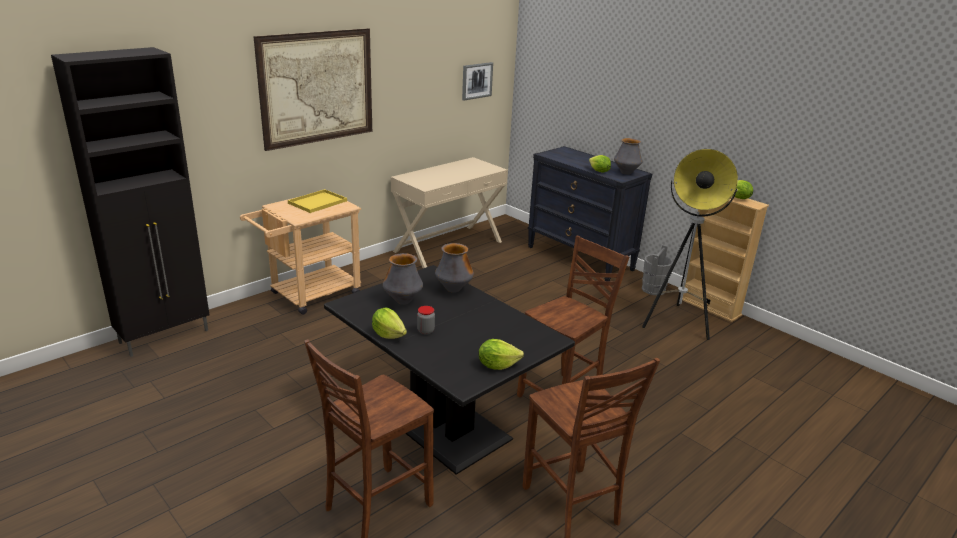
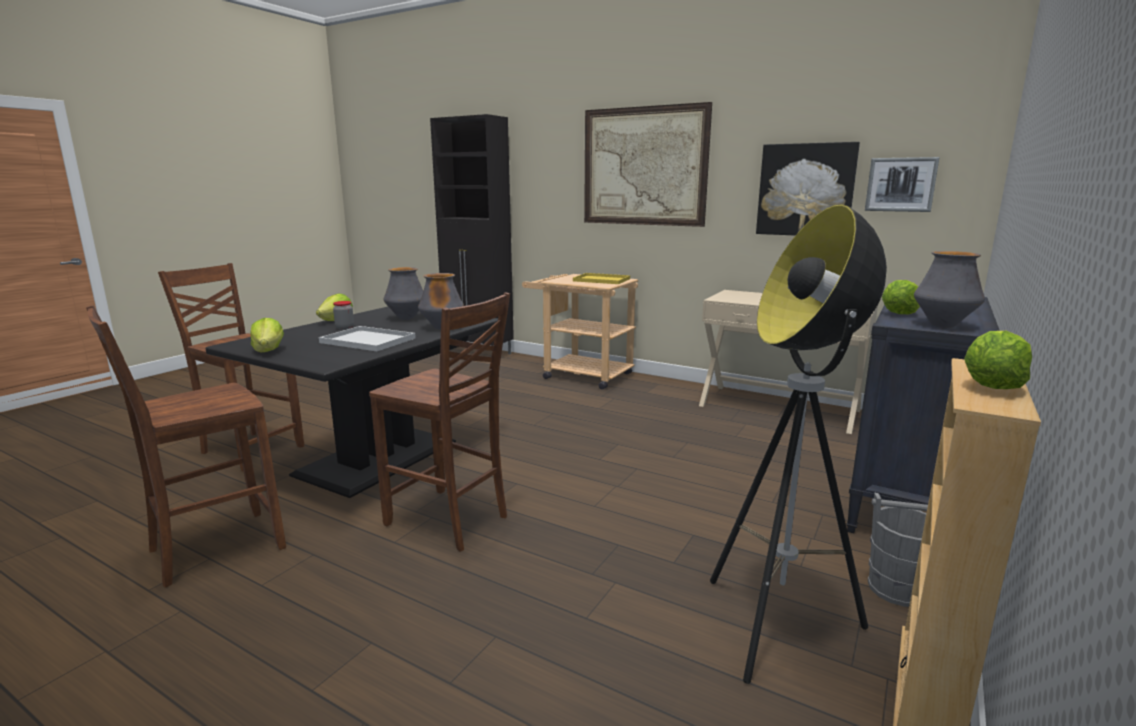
camera: 75 degrees right, 10 degrees down
none -> white tray [319,326,416,351]
none -> picture [756,142,860,236]

